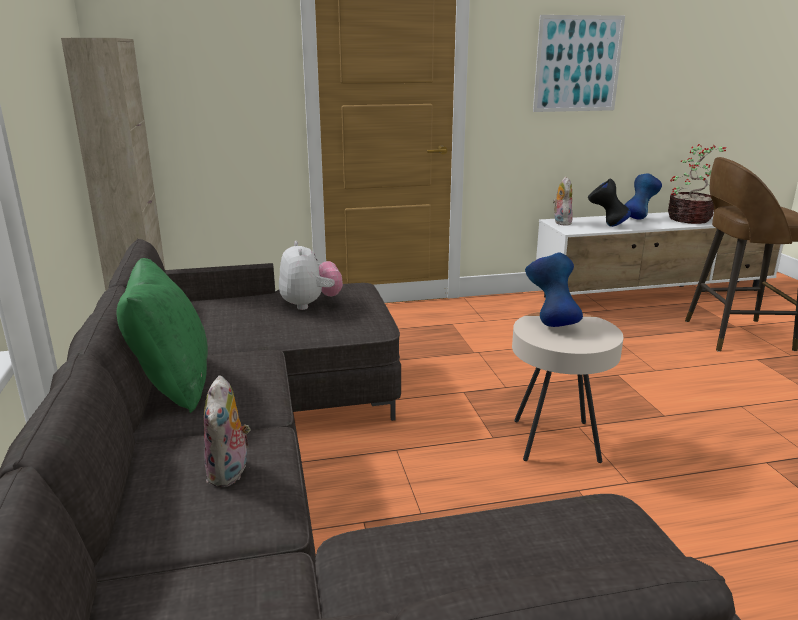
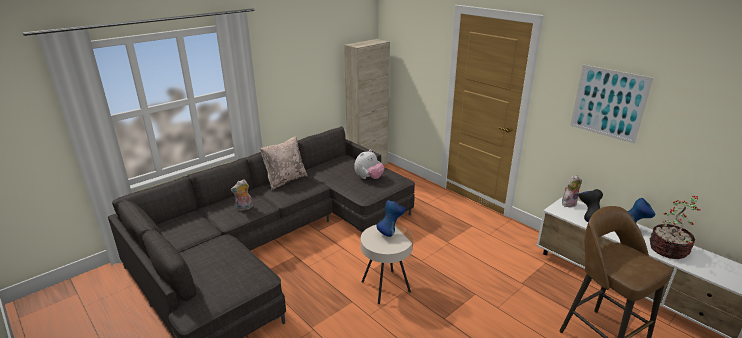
camera: 60 degrees right, 5 degrees up
green pillow [117,258,208,413] -> beige pillow [260,136,308,190]

